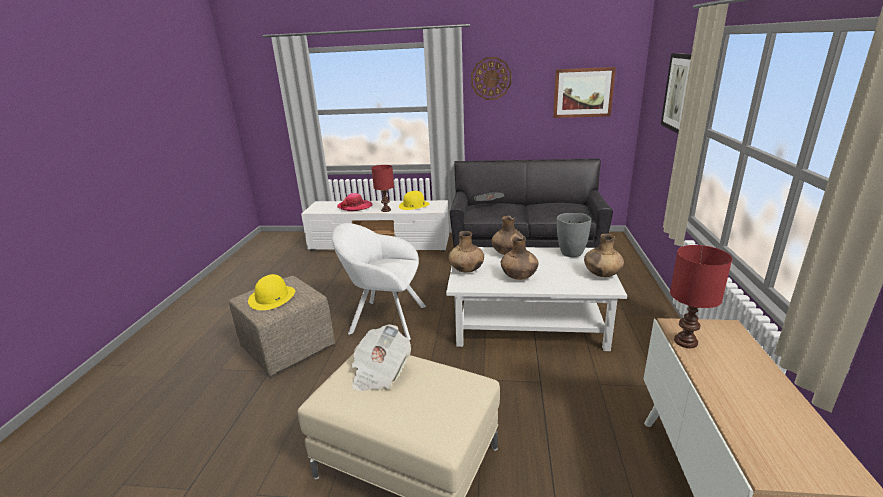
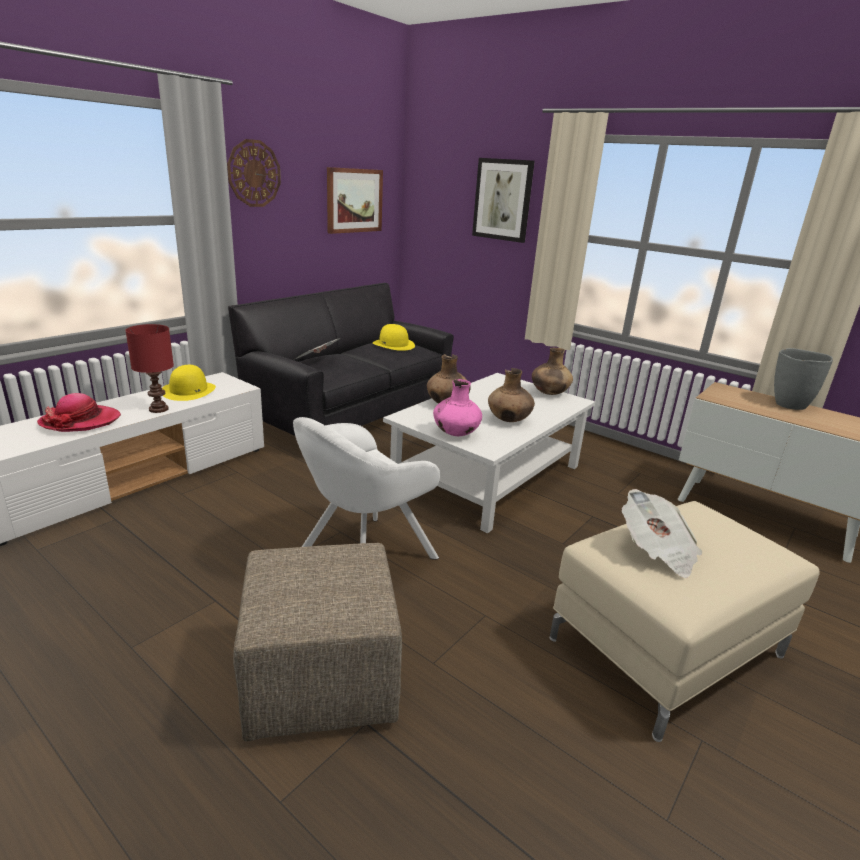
camera: 60 degrees left, 0 degrees up
yellow hat [248,274,295,310] -> yellow hat moved to [373,324,415,351]
brown vase [449,231,484,273] -> pink vase [433,379,482,436]
grey vase [557,213,591,257] -> grey vase moved to [774,348,833,410]
red table lamp [670,245,732,348] -> none

